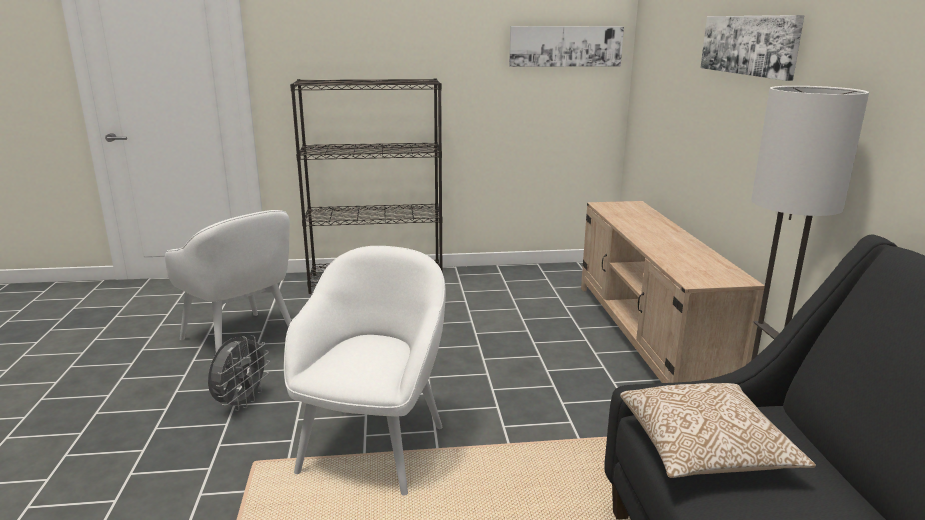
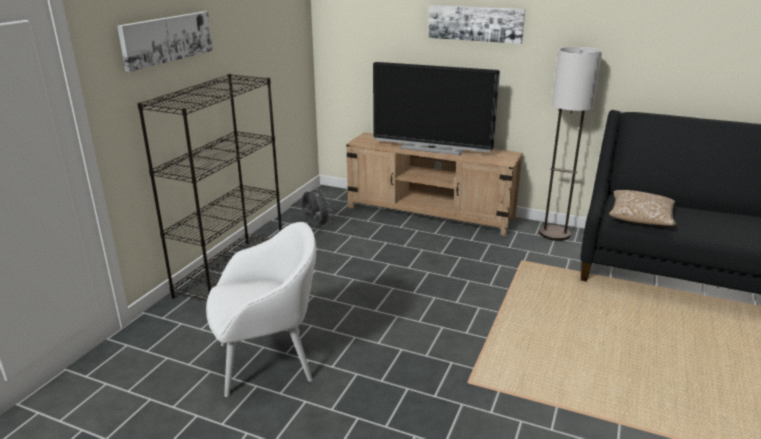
camera: 60 degrees left, 5 degrees up
grey fan [208,335,270,411] -> grey fan moved to [302,187,332,227]
white armchair [284,246,446,496] -> none
picture [509,26,624,67] -> picture moved to [117,11,213,72]
none -> television [373,62,500,155]

